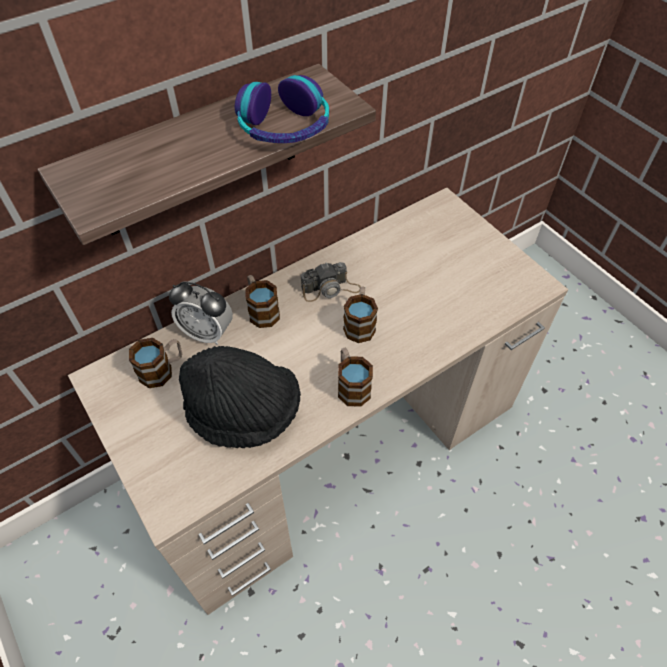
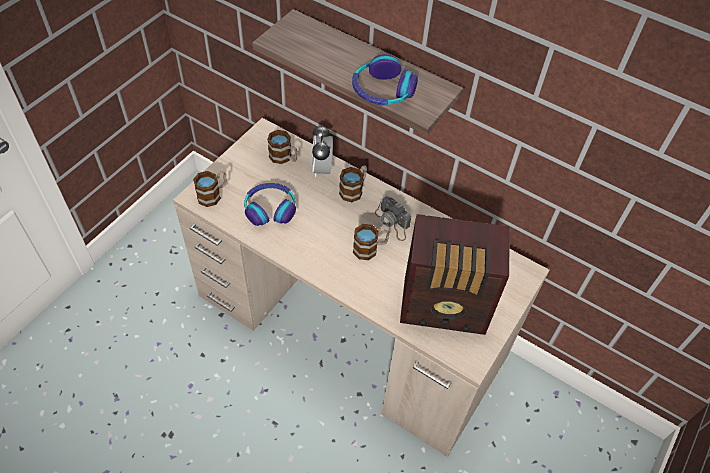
camera: 65 degrees right, 0 degrees up
black hat [179,346,301,448] -> headphones [244,183,296,226]
mug [338,348,373,407] -> mug moved to [193,171,227,207]
none -> radio [400,214,510,335]

